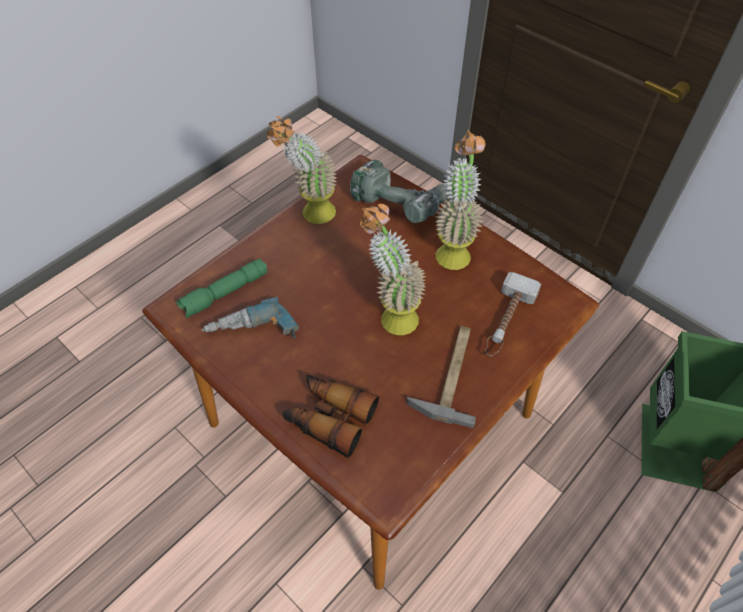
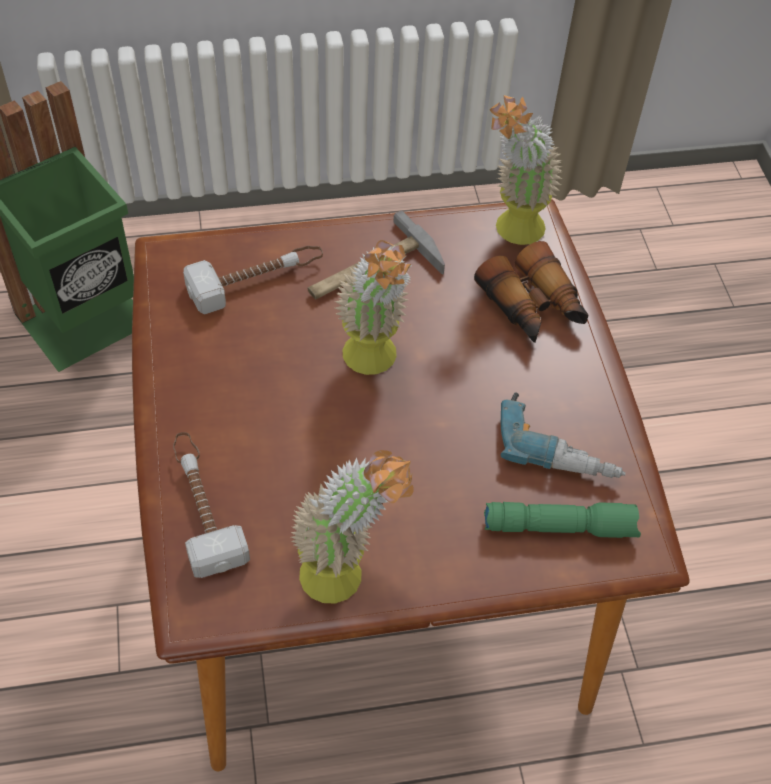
camera: 145 degrees left, 0 degrees up
power drill [350,160,450,223] -> hammer [173,432,250,578]
potted plant [435,130,486,270] -> potted plant moved to [490,95,562,245]

